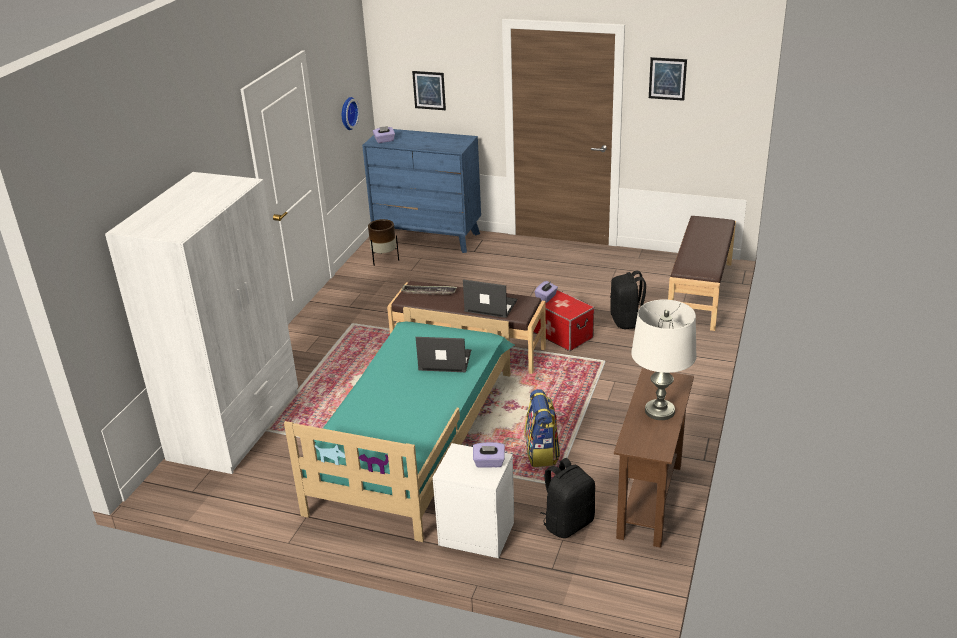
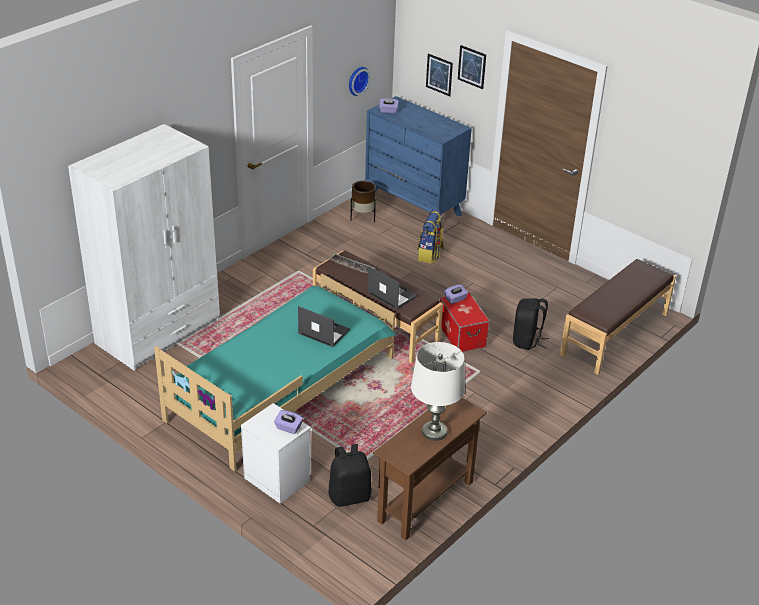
camera: 20 degrees right, 5 degrees up
backpack [524,389,560,467] -> backpack moved to [417,209,444,264]
picture [649,57,687,101] -> picture moved to [458,45,486,89]

